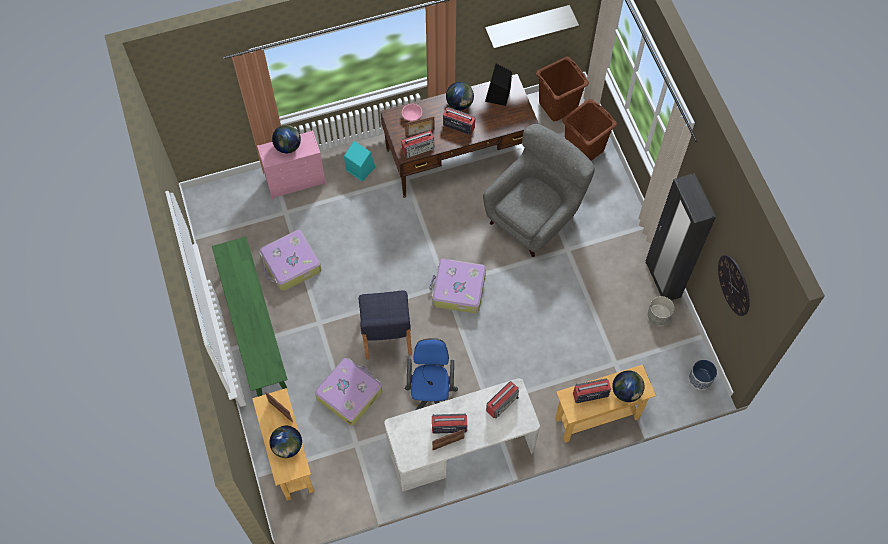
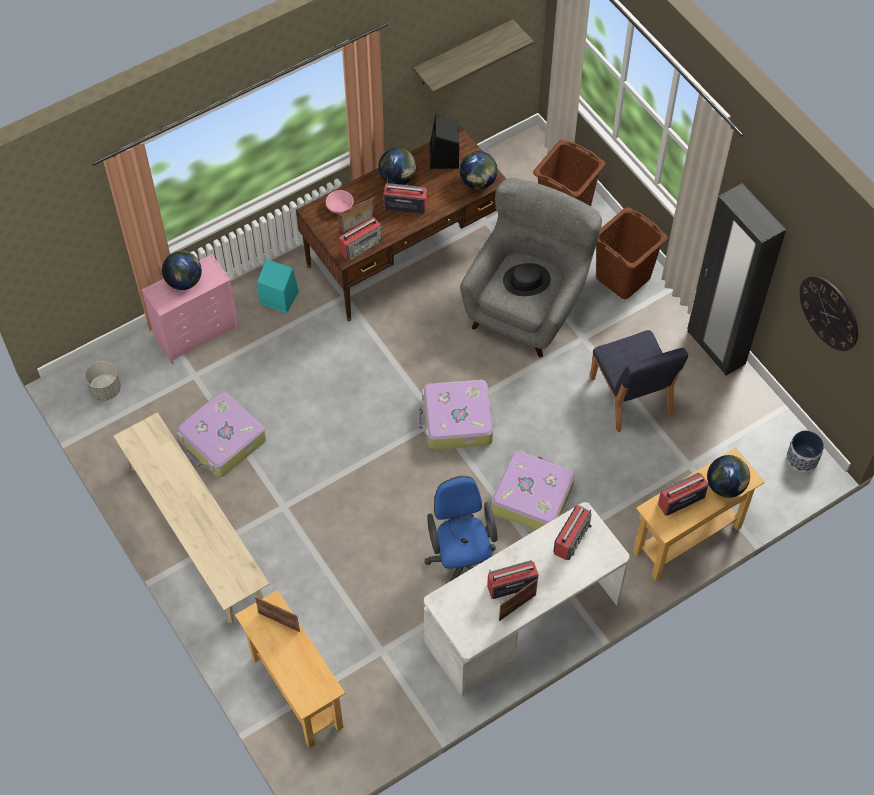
camera: 15 degrees left, 5 degrees down
green bench [212,236,287,397] -> beige bench [113,412,270,623]
globe [270,426,302,458] -> globe moved to [460,151,498,190]
suitcase [315,358,382,426] -> suitcase moved to [491,450,575,530]
blue chair [359,290,412,359] -> blue chair moved to [590,330,688,432]
brown laundry basket [536,57,589,121] -> brown laundry basket moved to [596,207,668,299]
grey planter [647,296,674,326] -> grey planter moved to [85,361,121,401]
none -> black hat [503,263,551,296]

